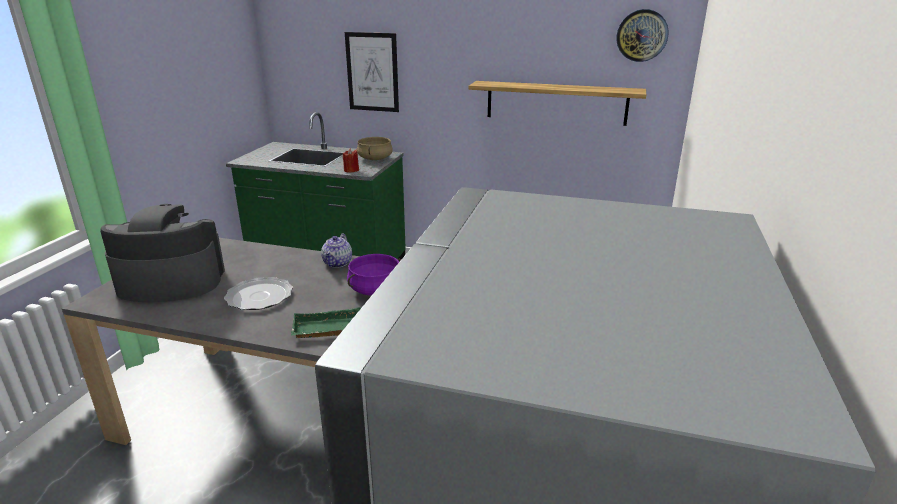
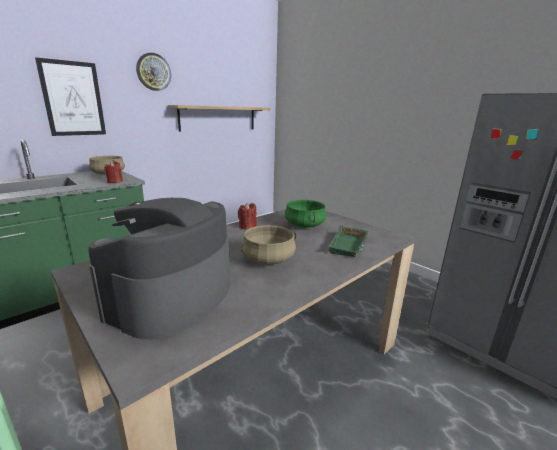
camera: 60 degrees left, 5 degrees down
plate [224,277,293,310] -> beige cooking pot [241,225,296,265]
teapot [321,234,352,268] -> red candle [238,202,257,230]
purple cooking pot [347,254,401,295] -> green cooking pot [285,200,326,228]
wall clock [616,9,669,62] -> wall clock moved to [136,53,171,91]

